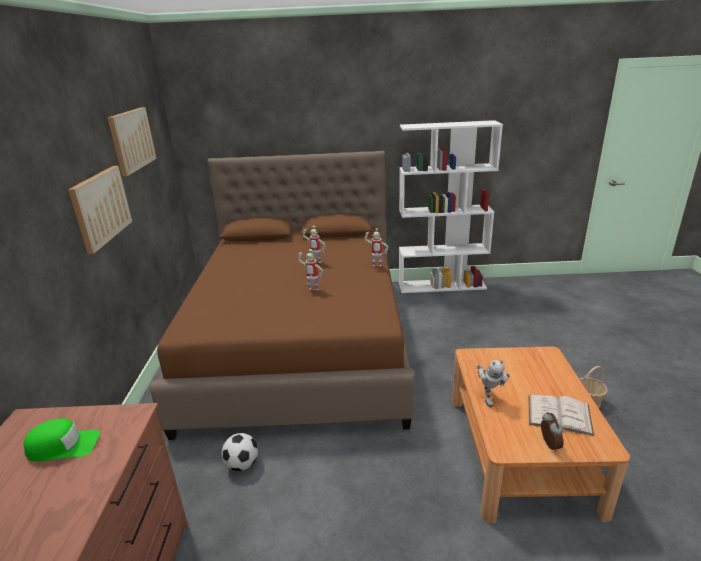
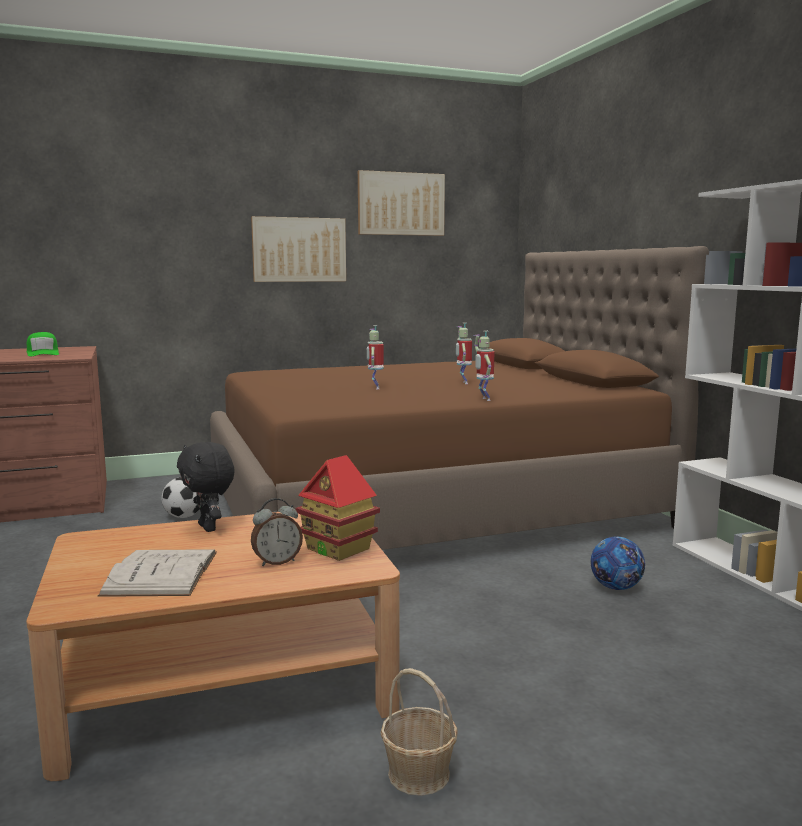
camera: 70 degrees right, 15 degrees down
toy robot [477,360,510,407] -> black plush toy [177,442,235,532]
alarm clock [541,412,563,452] -> alarm clock moved to [251,498,303,566]
none -> toy house [295,455,380,561]
none -> football [590,537,645,590]

